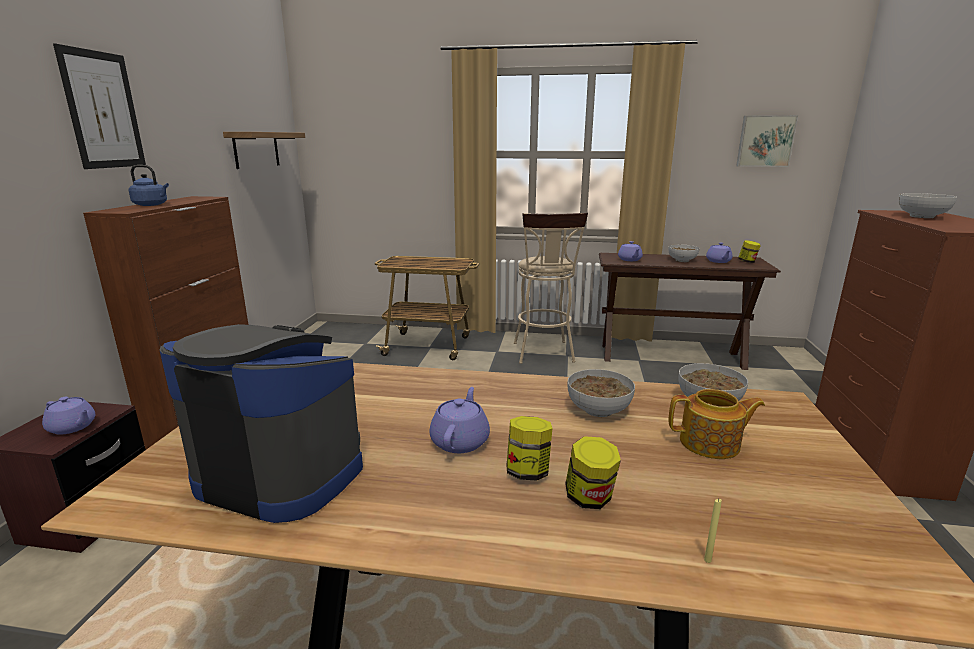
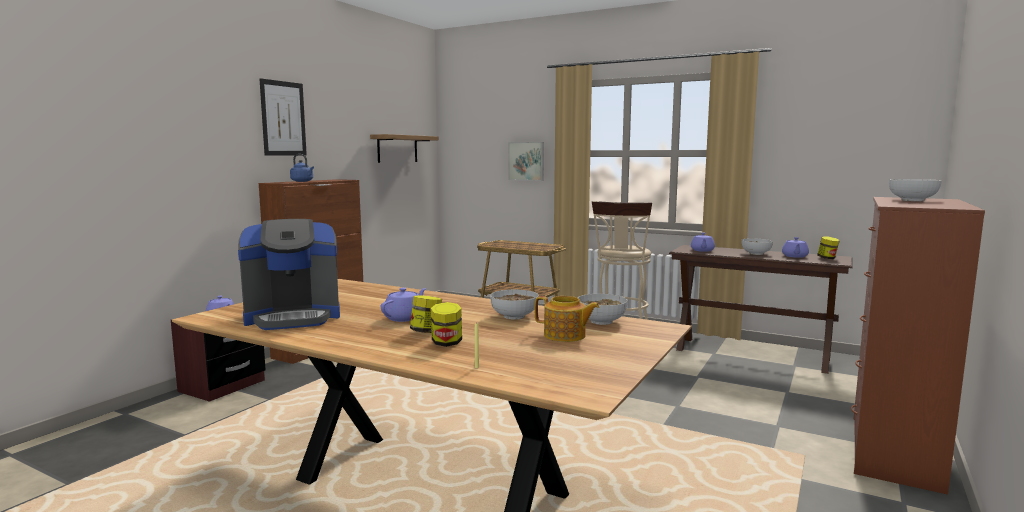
camera: 20 degrees right, 10 degrees down
coffee machine [160,324,363,523] -> coffee machine turned 120 degrees clockwise [238,219,340,330]
picture [736,115,798,167] -> picture moved to [508,142,544,181]

